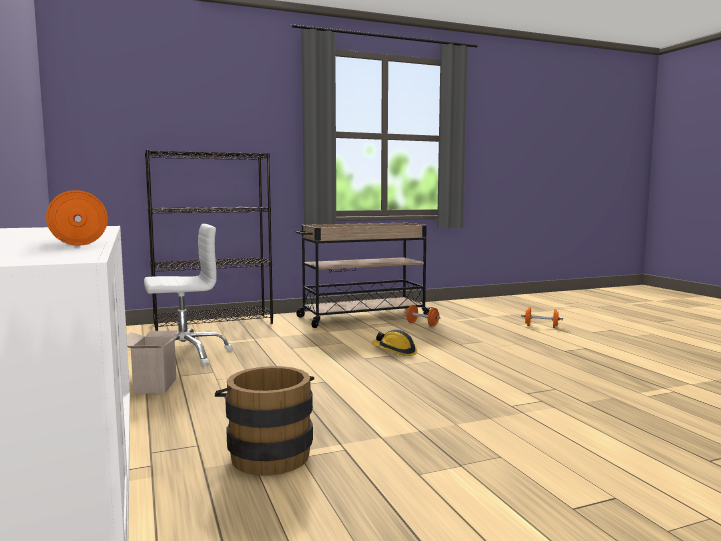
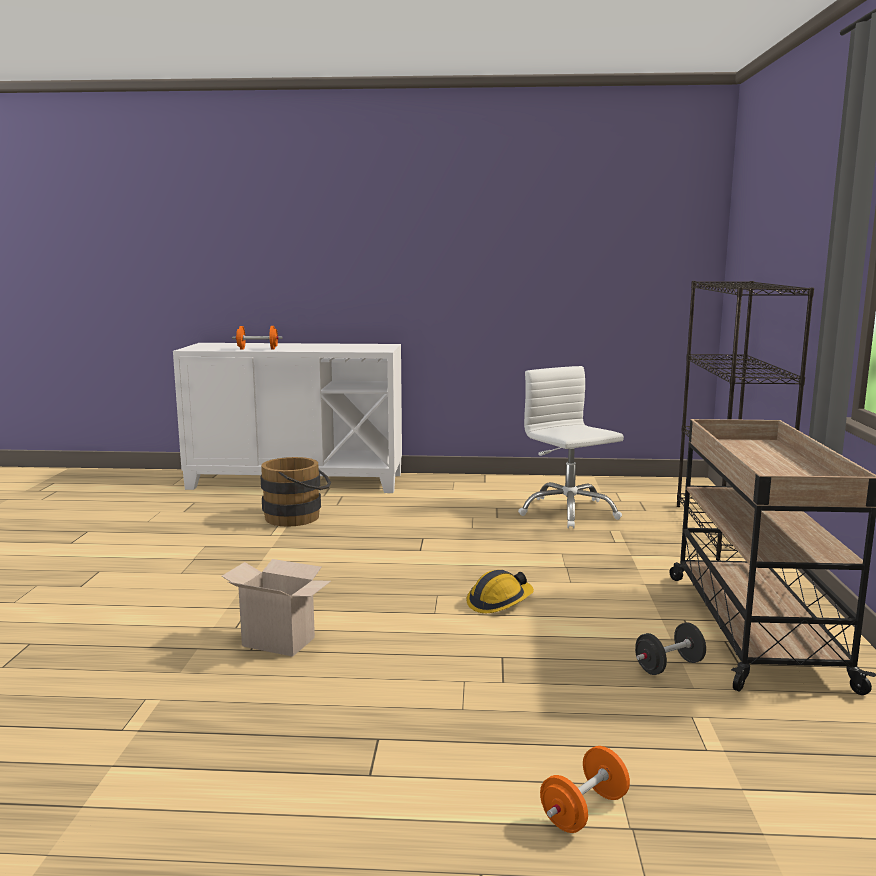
camera: 115 degrees right, 5 degrees up
cardboard box [127,328,186,394] -> cardboard box moved to [222,559,331,657]
white office chair [144,224,233,366] -> white office chair turned 150 degrees clockwise [518,366,624,529]
orange dumbbell [406,305,441,327] -> black dumbbell [635,622,706,675]

